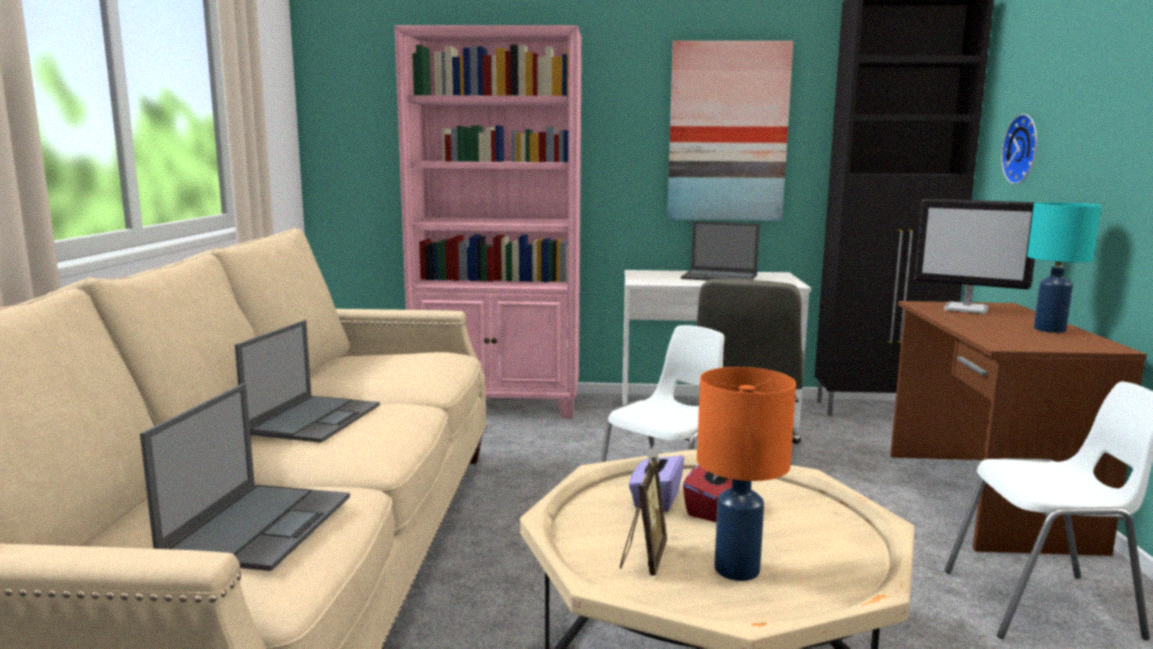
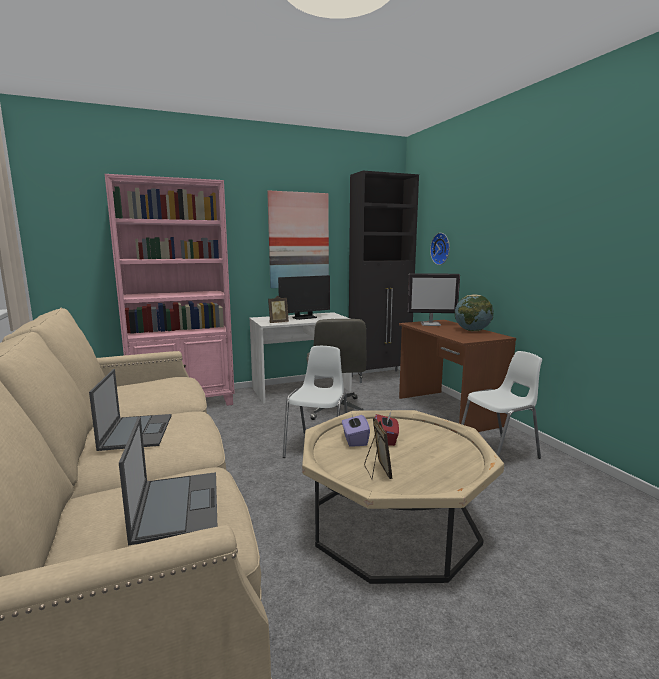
camera: 25 degrees left, 0 degrees up
laptop [681,221,760,281] -> monitor [278,275,330,320]
orange table lamp [697,367,796,581] -> none
turquoise table lamp [1027,202,1101,333] -> globe [455,294,493,331]
none -> picture frame [268,295,289,323]

